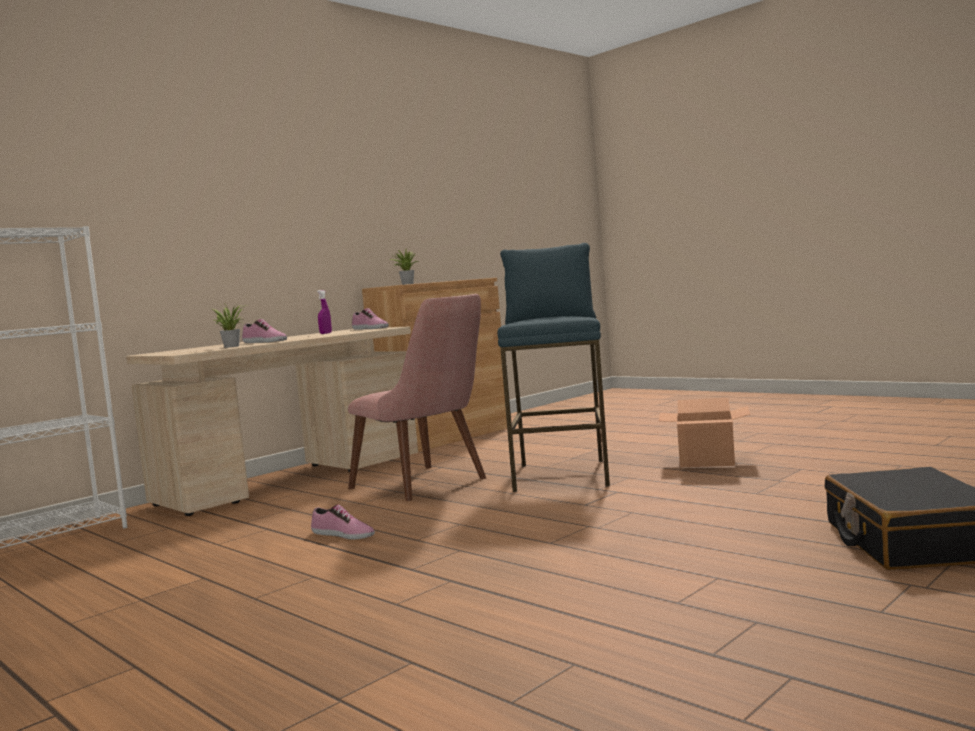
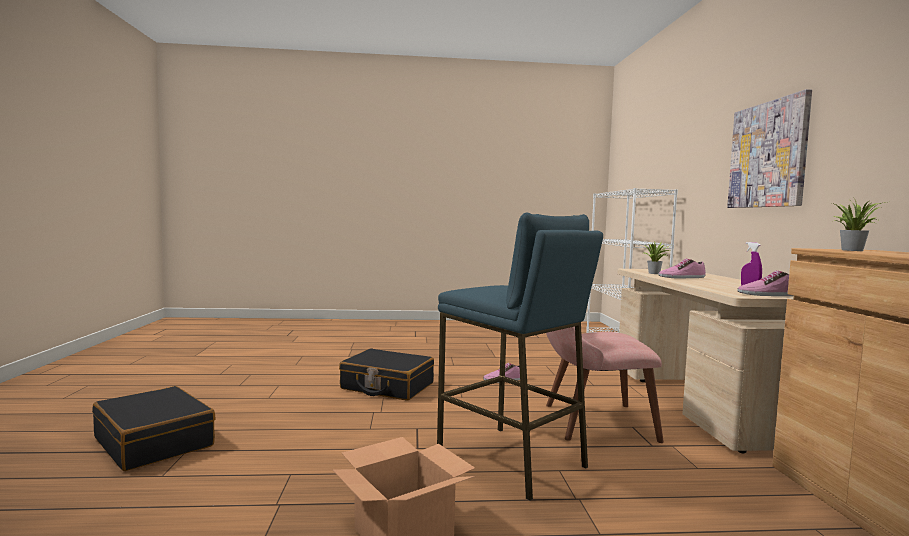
camera: 130 degrees right, 0 degrees up
none -> black suitcase [339,348,434,401]
none -> picture [727,89,812,208]

